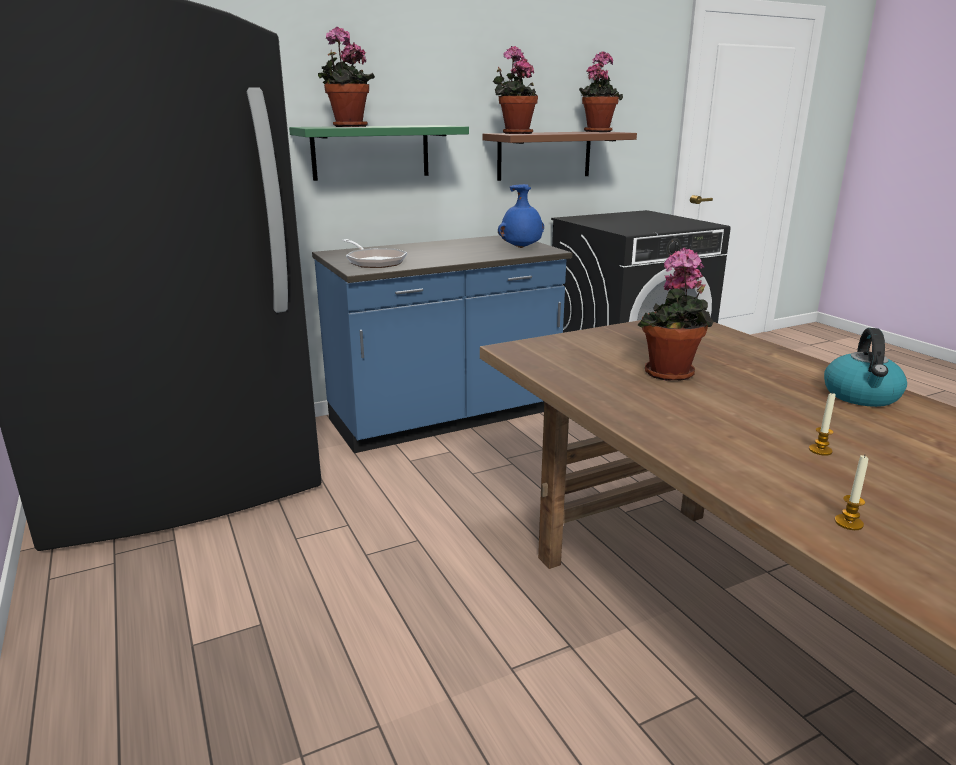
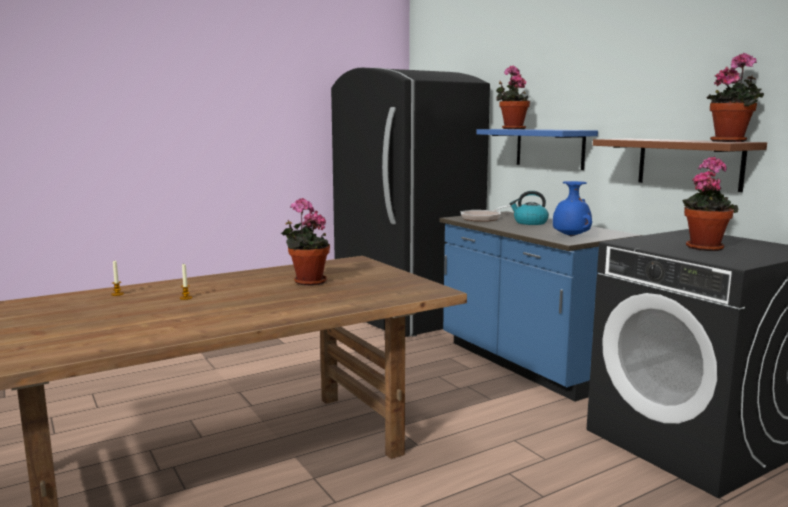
camera: 85 degrees right, 10 degrees down
green shelf [289,125,469,181] -> blue shelf [476,129,598,170]
potted plant [493,46,538,134] -> potted plant moved to [682,156,738,251]
kettle [824,328,907,407] -> kettle moved to [509,191,549,225]

